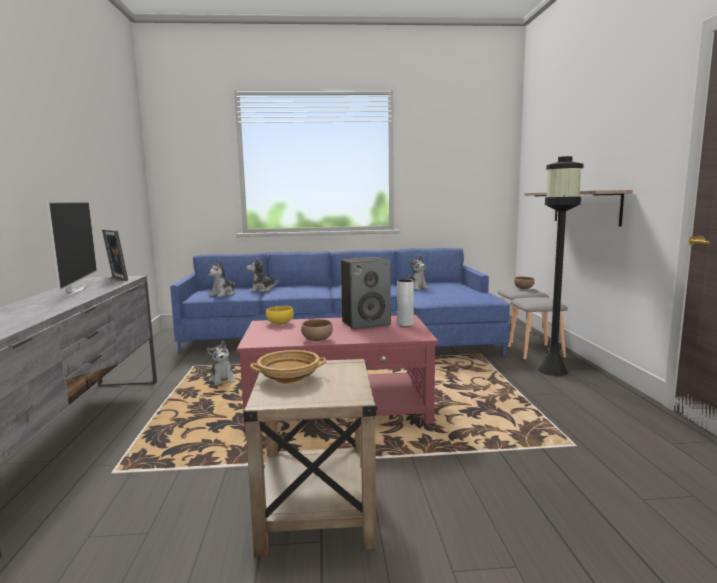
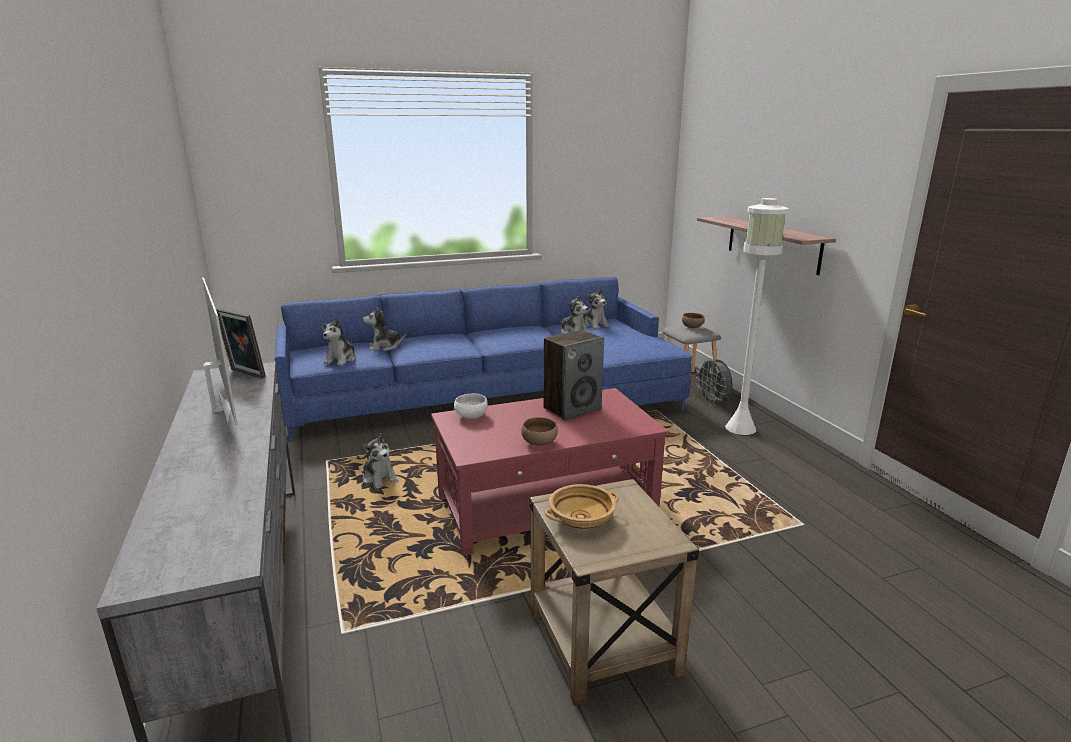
camera: 15 degrees left, 10 degrees up
yellow bowl [266,306,294,324] -> white bowl [454,393,488,419]
grey vase [397,279,414,326] -> none
grey stool [508,297,568,360] -> grey fan [696,358,733,406]
black floor lamp [538,156,584,376] -> white floor lamp [725,198,788,435]
none -> plush toy [583,288,610,329]

